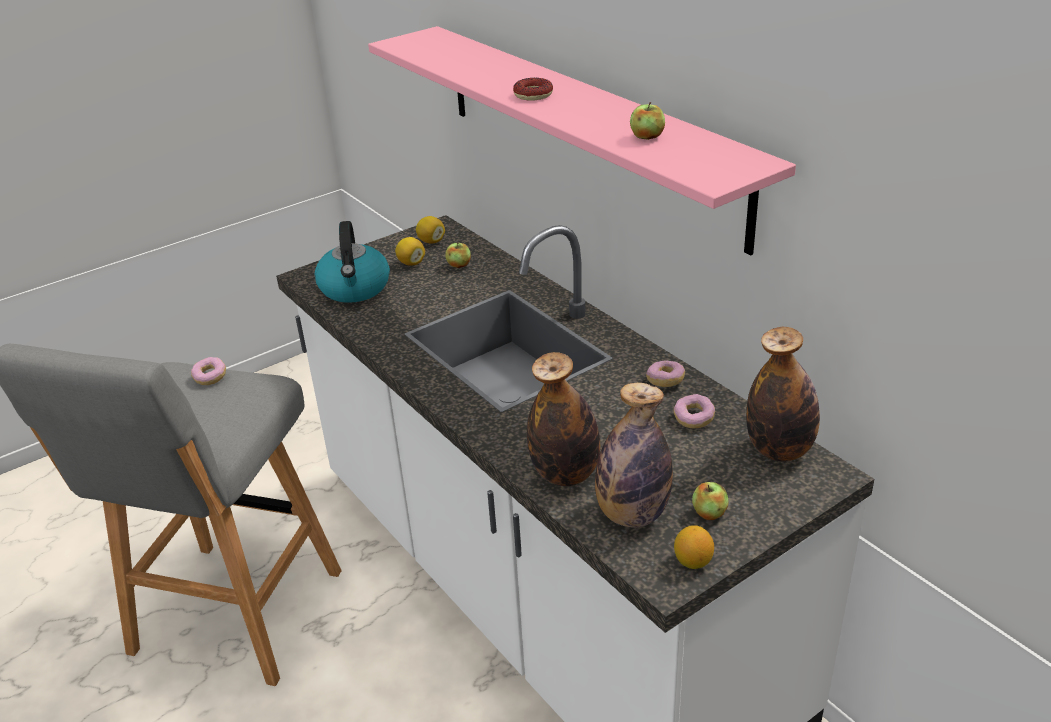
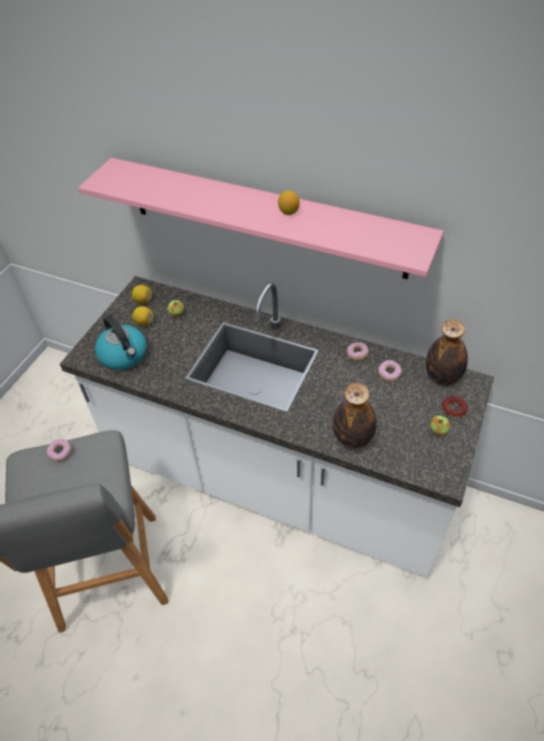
camera: 30 degrees left, 15 degrees up
donut [513,78,553,100] -> donut moved to [442,396,468,418]
bottle [595,383,673,527] -> none
apple [630,102,665,140] -> none
lemon [674,525,714,569] -> lemon moved to [278,191,300,215]

